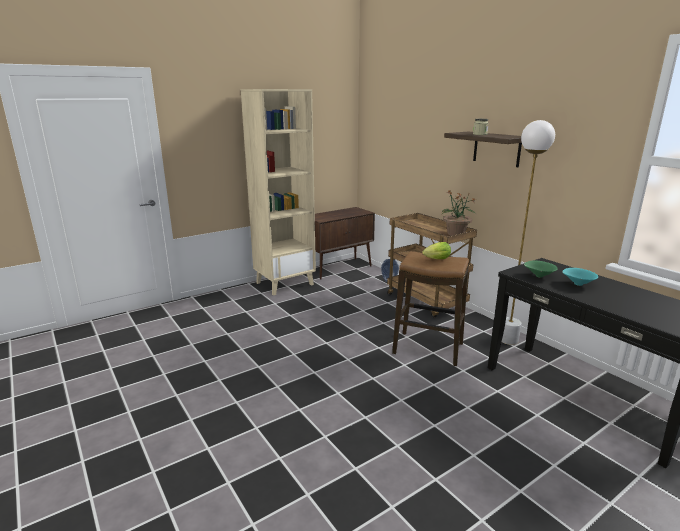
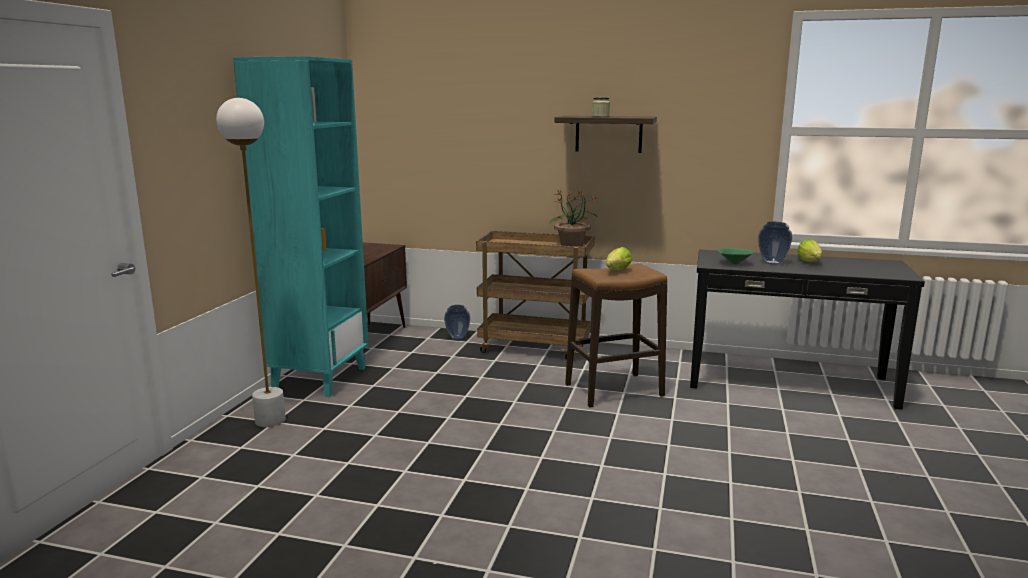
camera: 40 degrees left, 5 degrees down
beige bookcase [241,89,316,296] -> turquoise bookcase [233,56,369,397]
white floor lamp [502,120,555,345] -> white floor lamp moved to [216,98,286,427]
turquoise bowl [562,268,598,286] -> vase [758,222,792,264]
none -> lettuce [797,239,822,262]

